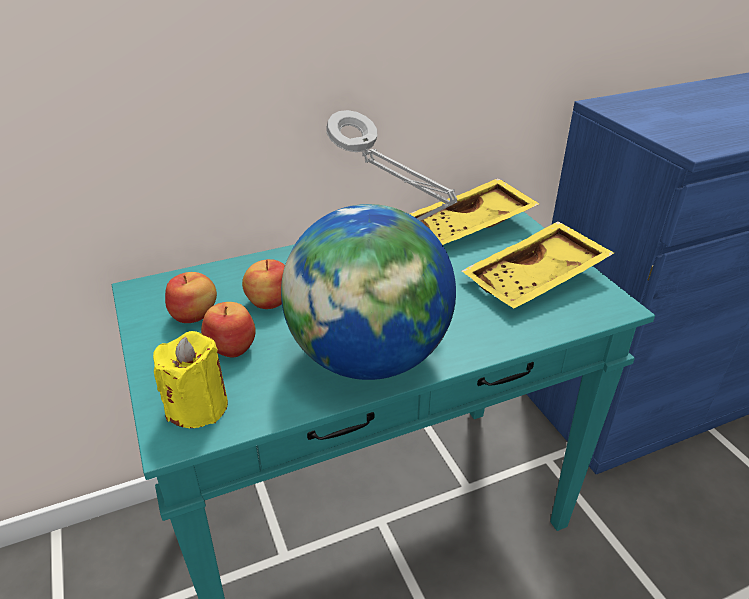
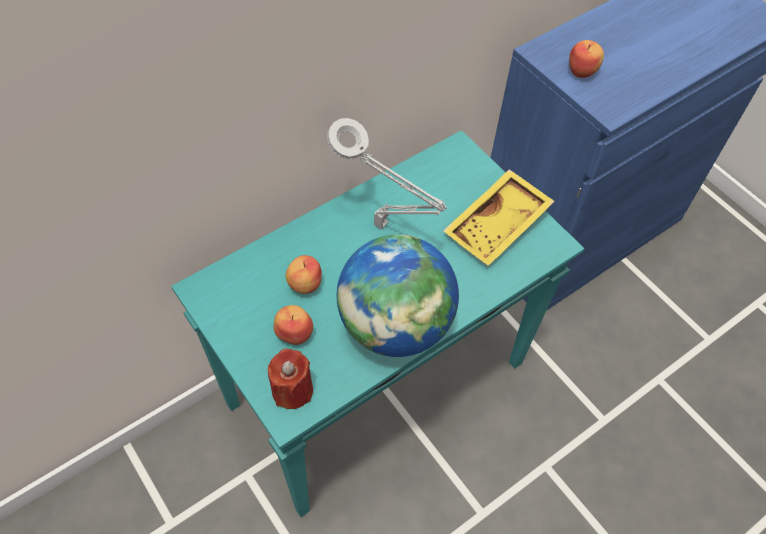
camera: 15 degrees left, 20 degrees up
yellow candle [153,331,228,428] -> red candle [268,349,313,409]
apple [165,272,217,323] -> apple moved to [569,40,604,78]
yellow tray [410,178,539,245] -> none

